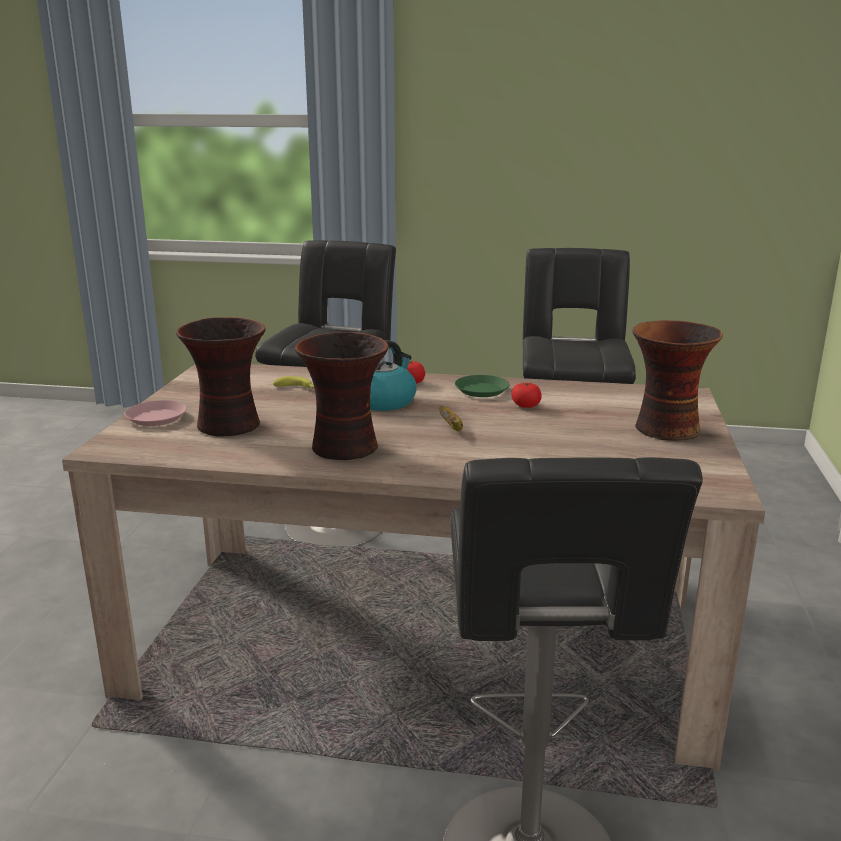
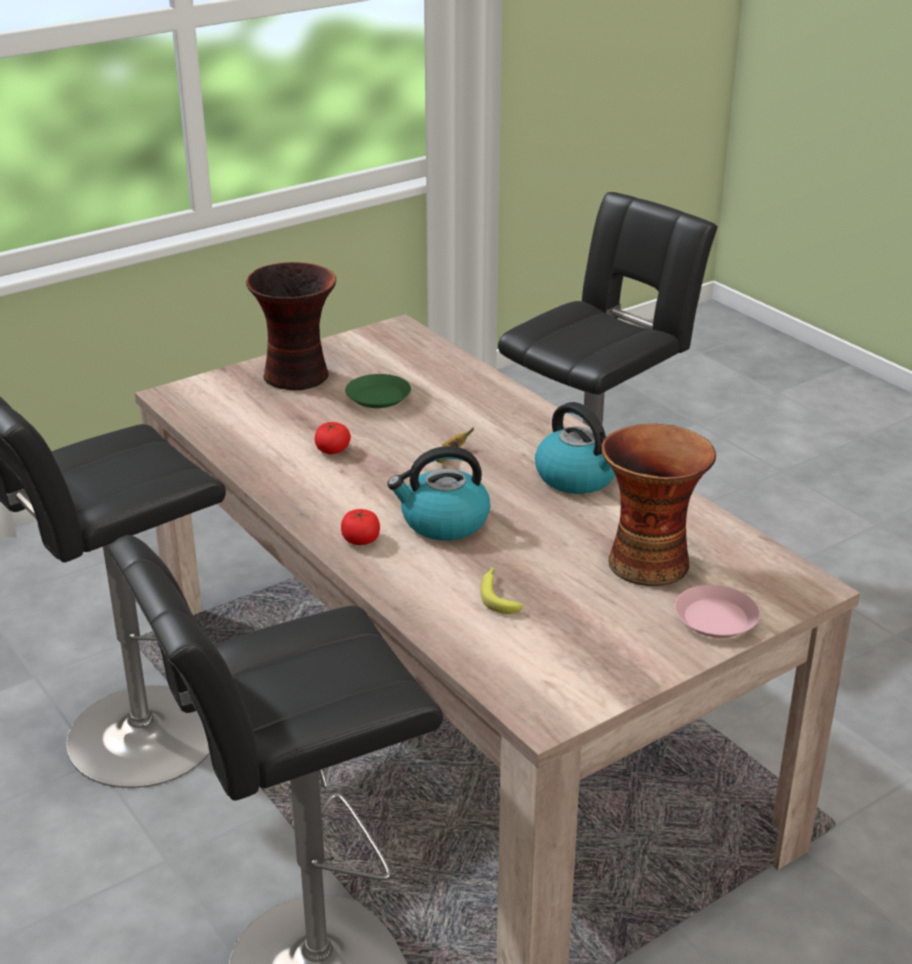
camera: 135 degrees left, 10 degrees up
vase [295,332,389,460] -> kettle [535,402,615,494]
green plate [455,375,510,397] -> green plate moved to [345,374,411,408]

